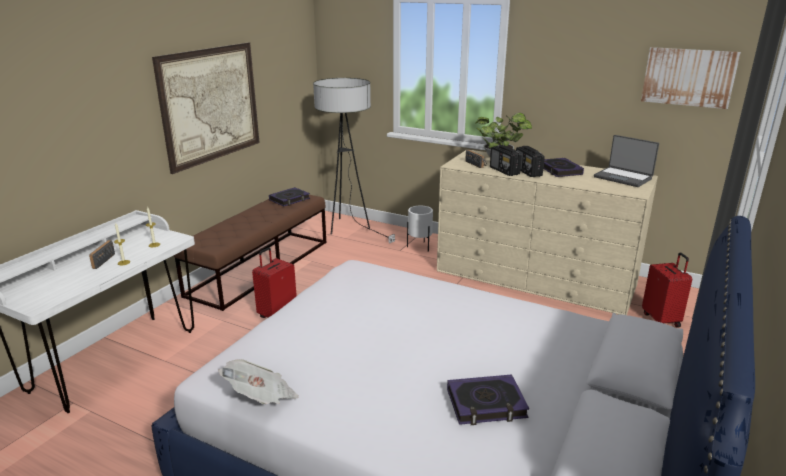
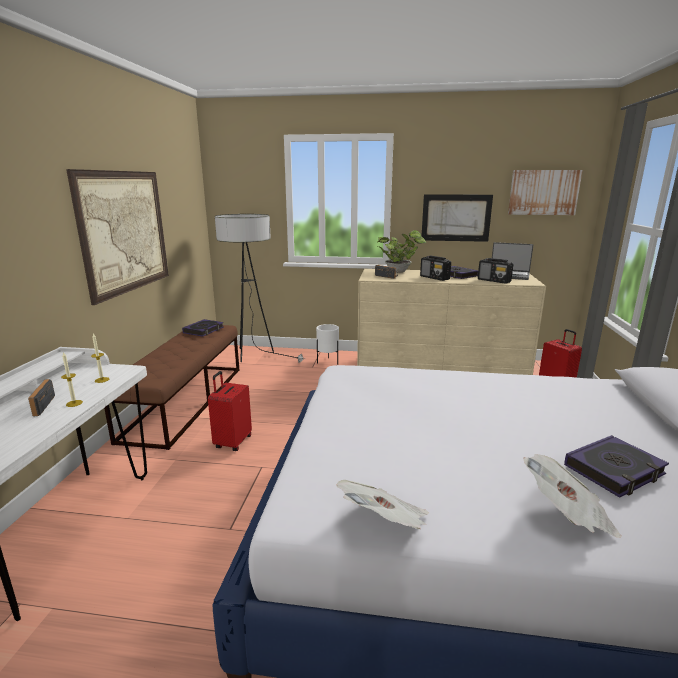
camera: 20 degrees left, 5 degrees down
radio [490,145,522,176] -> radio moved to [478,258,513,284]
none -> picture [422,194,493,242]
none -> newspaper [523,454,622,538]

